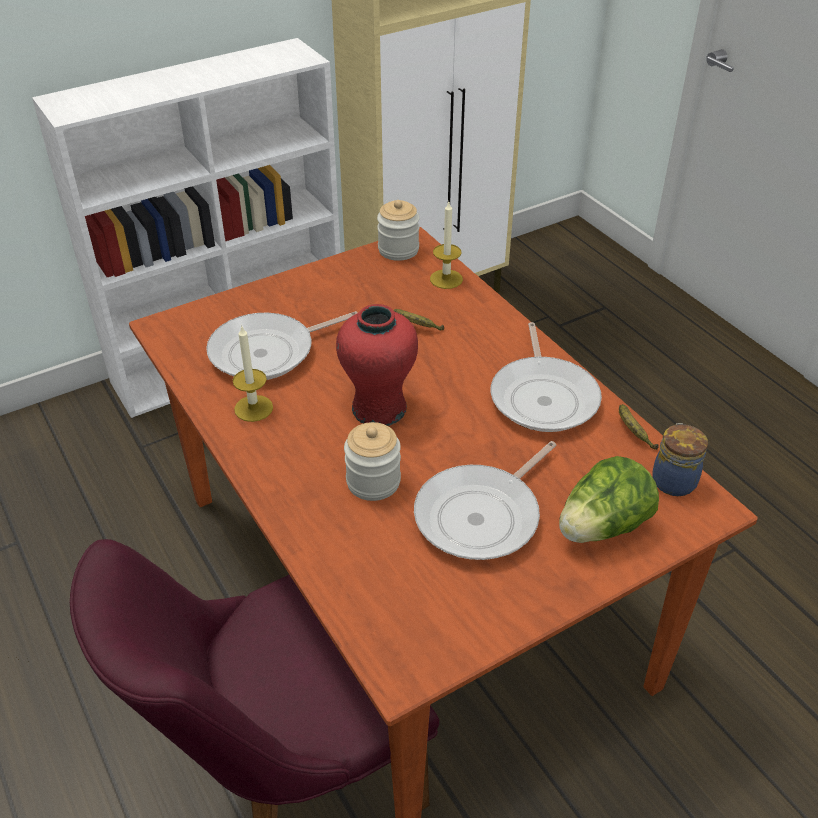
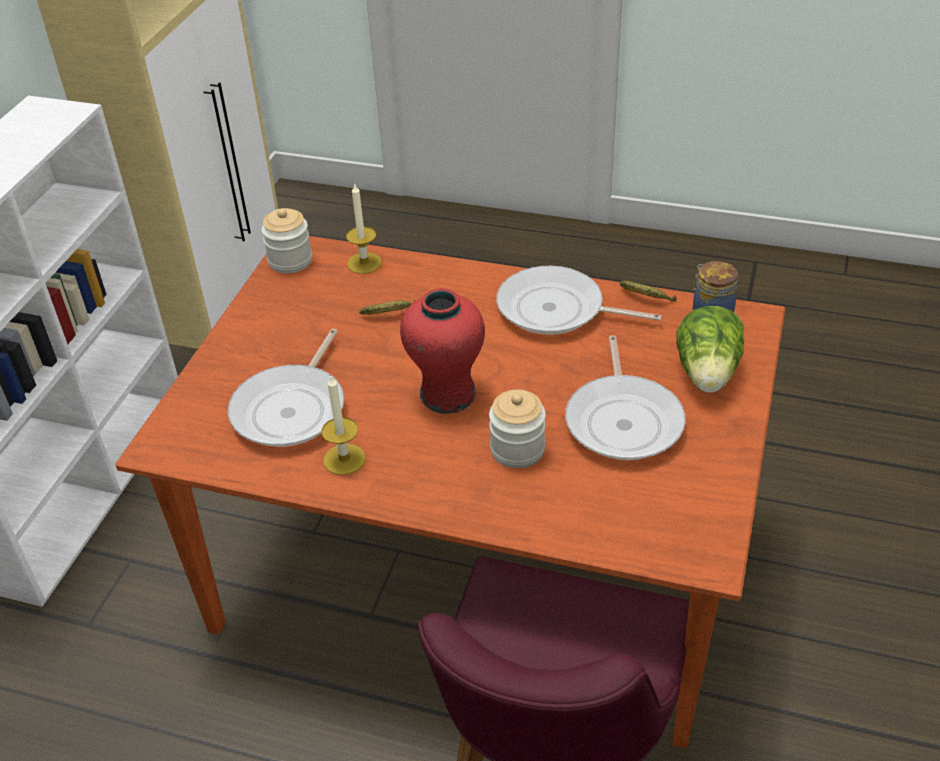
camera: 40 degrees left, 0 degrees up
frying pan [491,322,602,432] -> frying pan turned 150 degrees clockwise [496,266,662,335]

